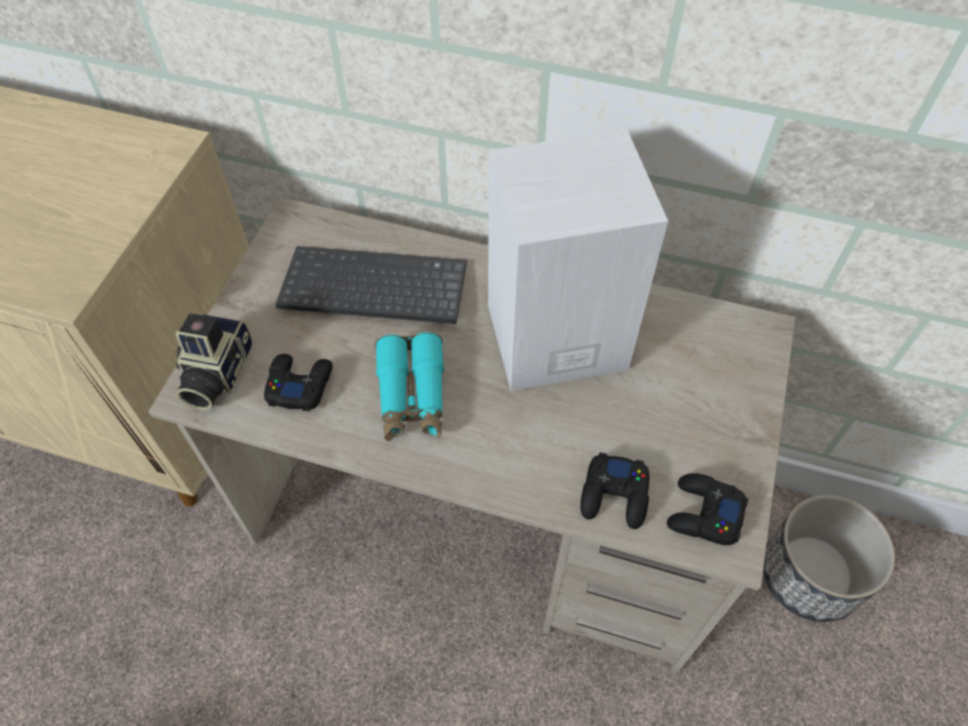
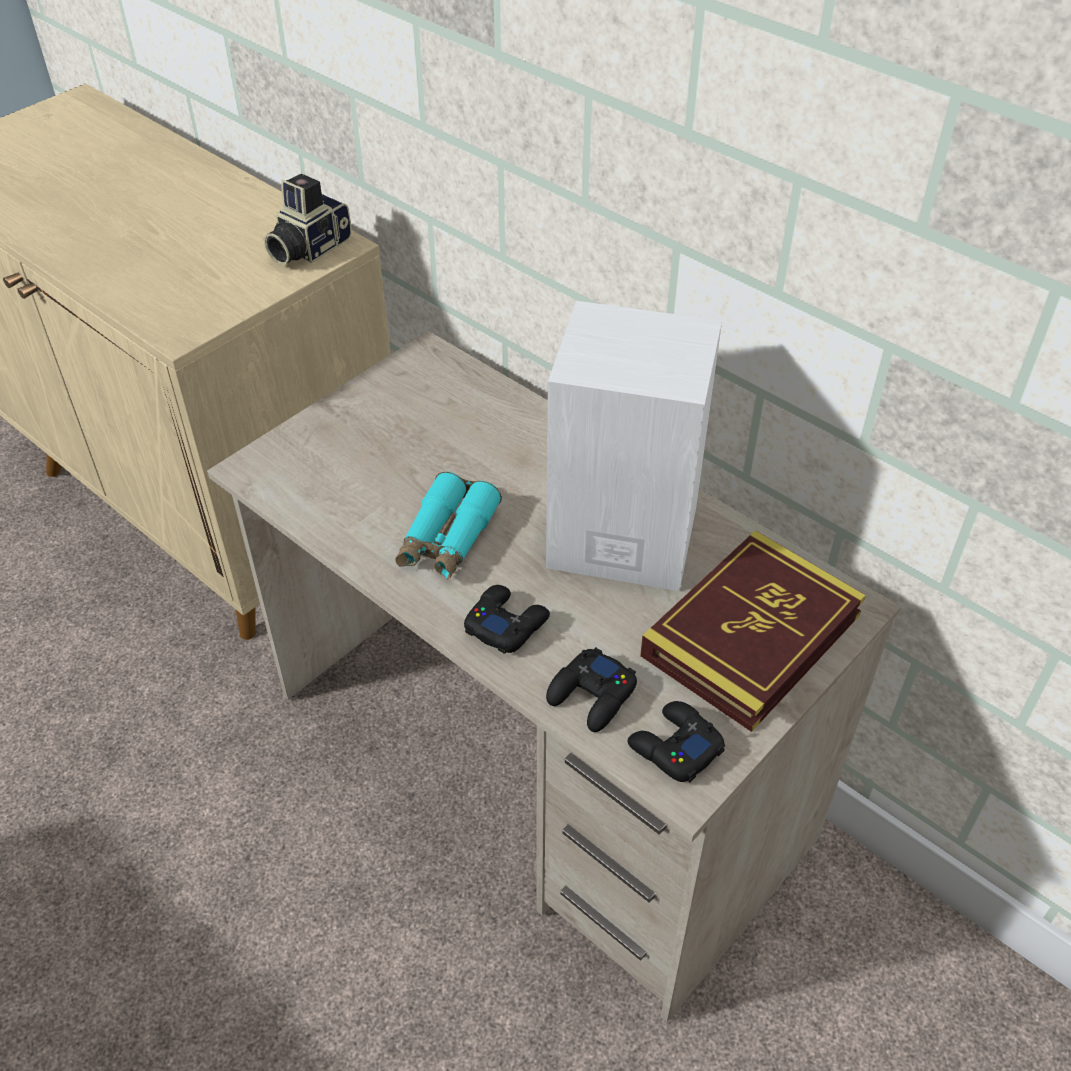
camera: 25 degrees right, 10 degrees down
camera [175,313,253,410] -> camera moved to [264,174,351,265]
black game controller [264,354,333,411] -> black game controller moved to [464,585,550,654]
keyboard [275,246,467,324] -> none
planter [763,495,895,622] -> none
none -> book [640,530,866,732]

